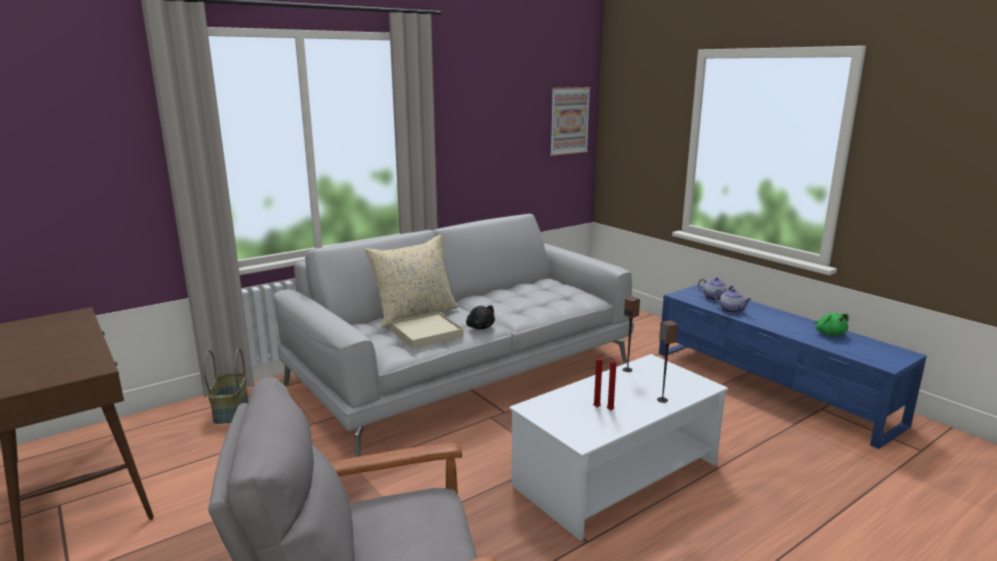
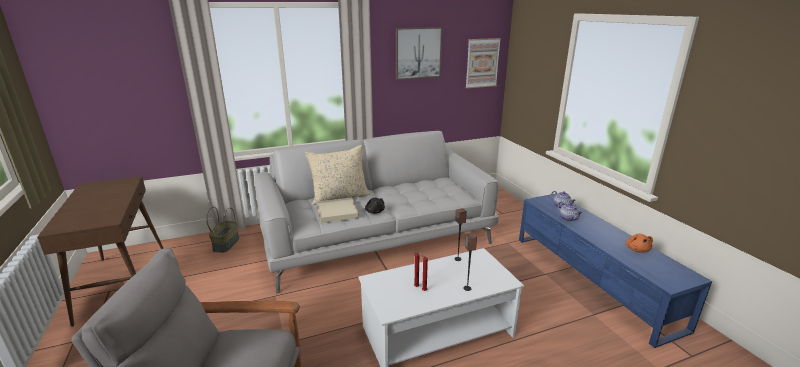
camera: 15 degrees right, 5 degrees up
green plush toy [815,313,849,336] -> orange plush toy [626,233,653,253]
none -> picture [396,27,442,80]

